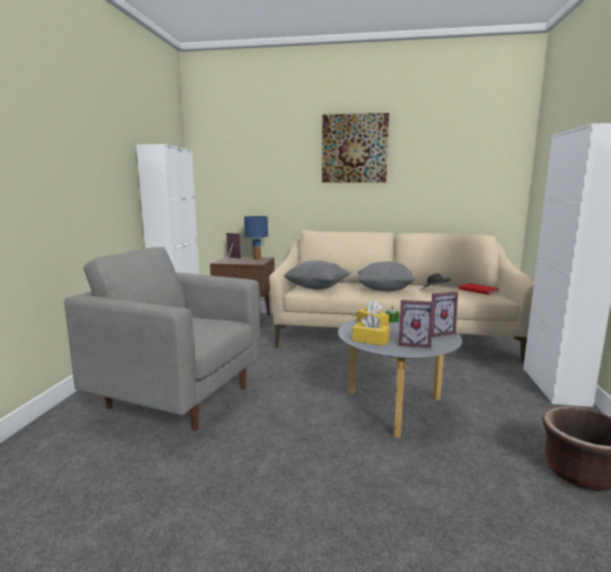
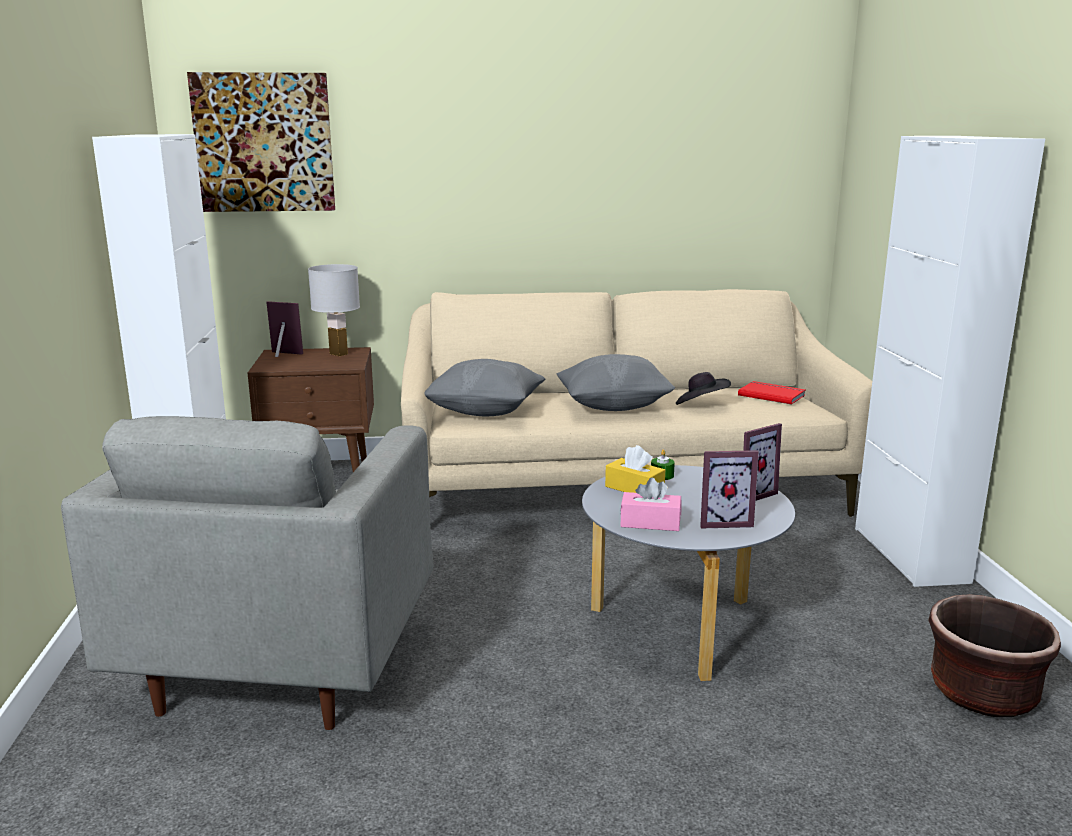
camera: 15 degrees left, 5 degrees up
grey armchair [64,247,261,431] -> grey armchair turned 90 degrees counterclockwise [61,416,433,730]
blue table lamp [244,216,268,260] -> white table lamp [308,264,360,356]
picture [322,113,389,183] -> picture moved to [187,72,335,212]
yellow tissue box [352,314,390,346] -> pink tissue box [620,477,682,531]

